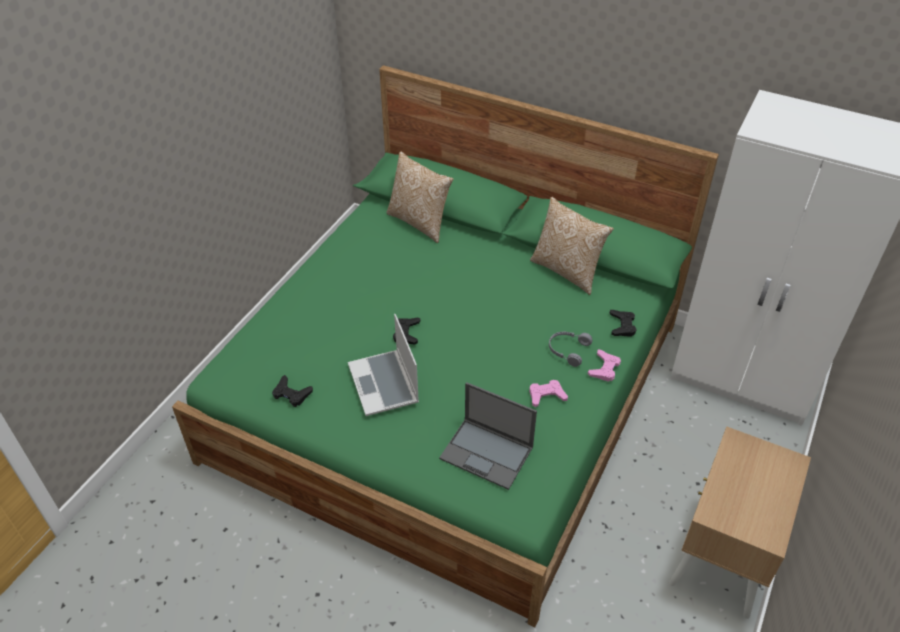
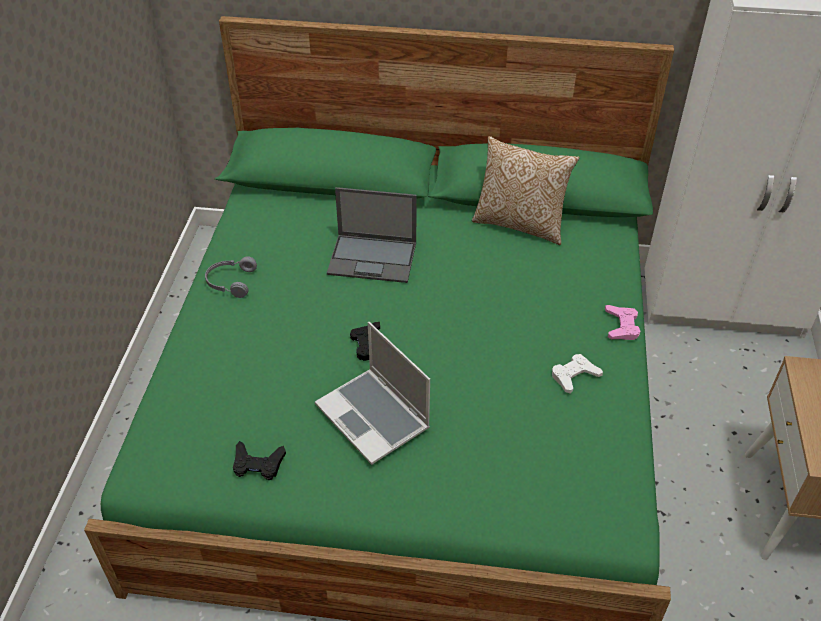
camera: 20 degrees left, 0 degrees up
pillow [386,152,454,243] -> none
laptop [439,382,537,490] -> laptop moved to [327,187,417,283]
pink game controller [529,380,568,407] -> white game controller [552,354,603,393]
grey headphones [549,332,592,367] -> grey headphones moved to [205,256,257,298]
black game controller [610,310,637,336] -> none

